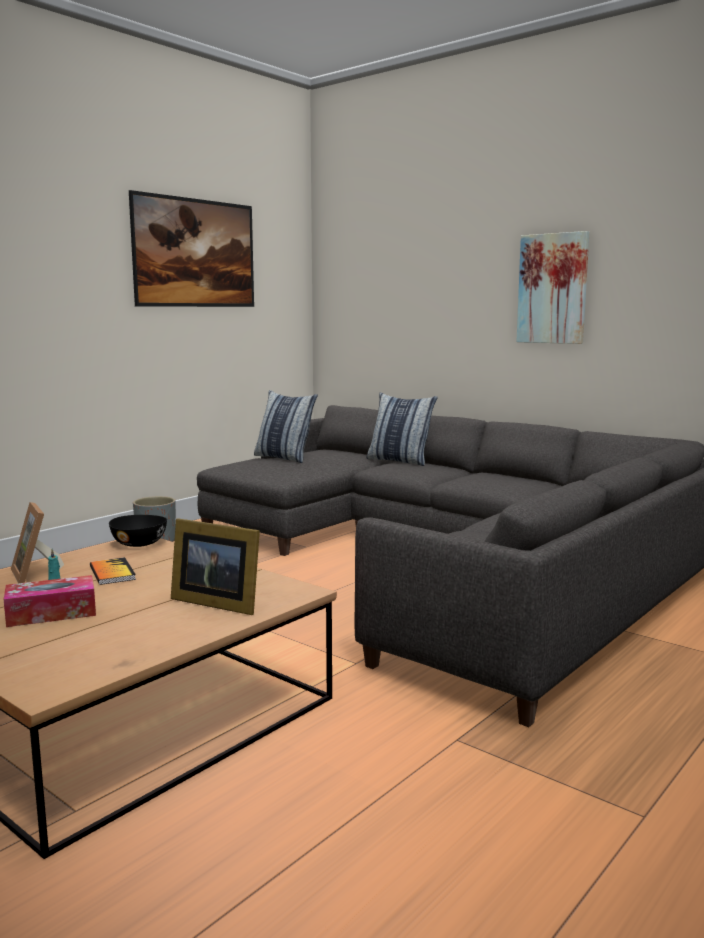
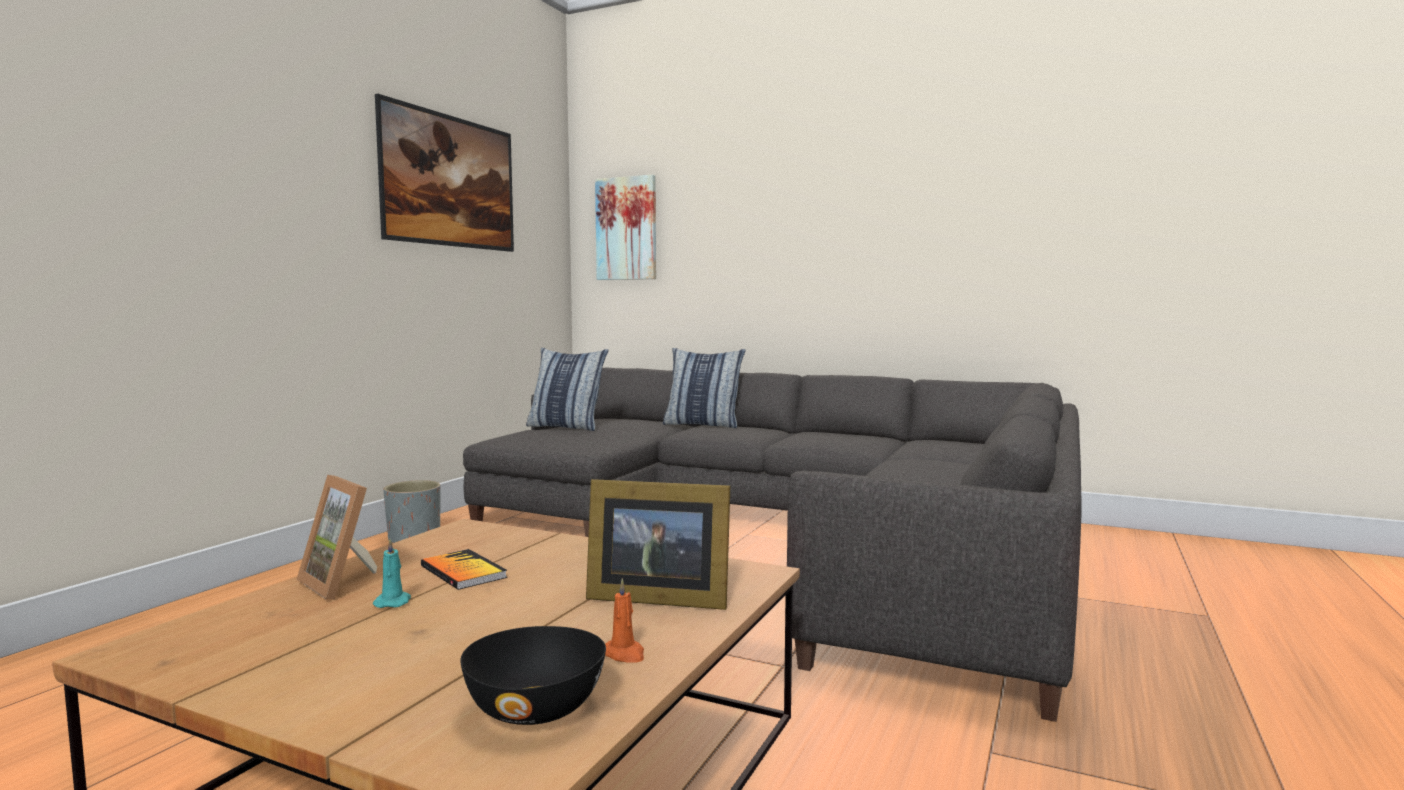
camera: 15 degrees left, 5 degrees down
tissue box [4,575,96,627] -> none
black bowl [109,515,167,547] -> black bowl moved to [460,626,606,725]
picture [516,231,589,344] -> picture moved to [595,175,656,280]
none -> orange candle [605,578,644,663]

